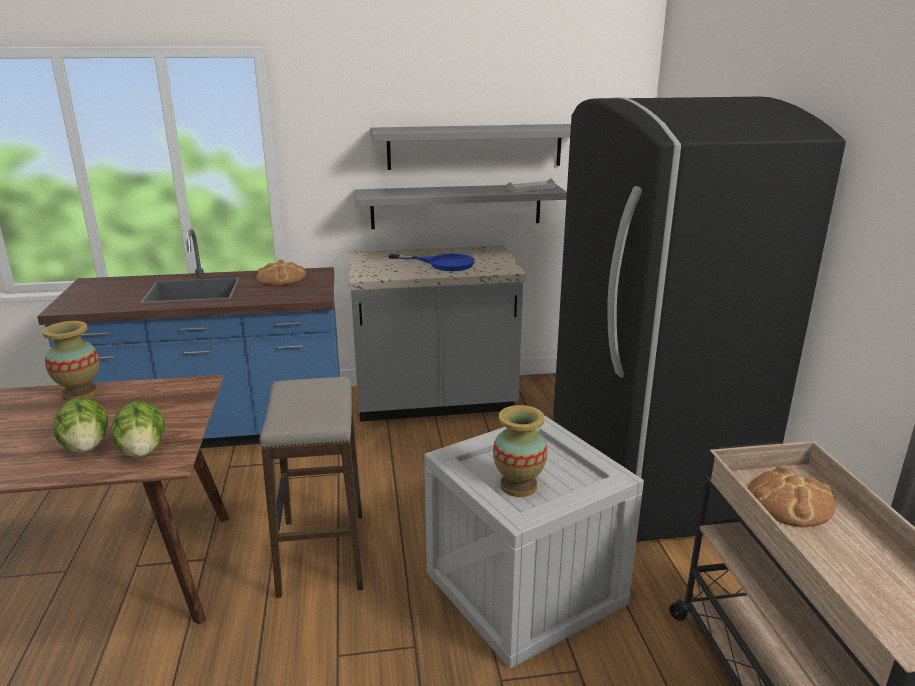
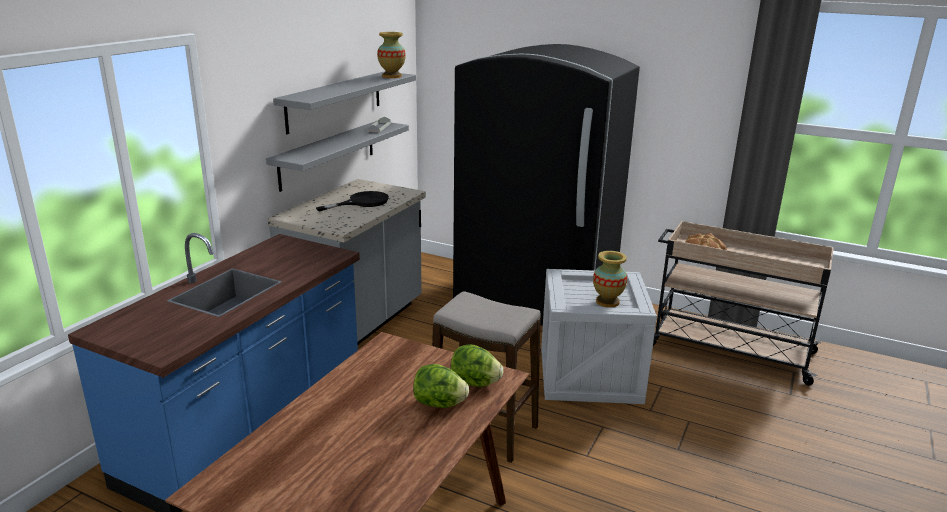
camera: 55 degrees left, 0 degrees up
vase [42,321,99,401] -> vase moved to [377,32,406,78]
bread [256,260,306,285] -> none
blue frying pan [388,254,475,271] -> black frying pan [316,191,389,212]

